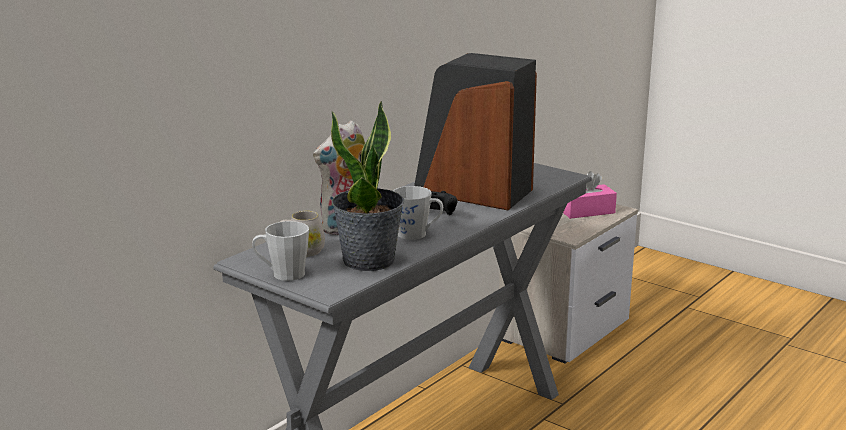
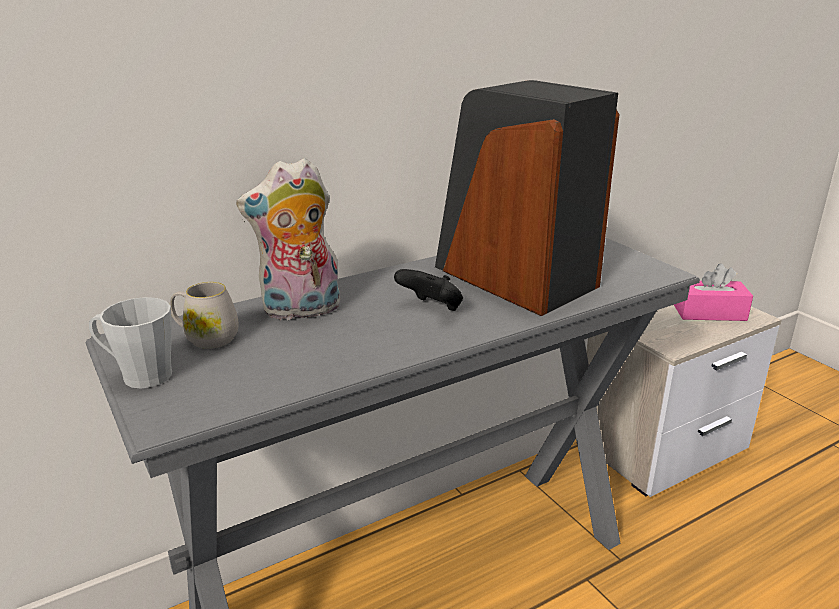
camera: 20 degrees right, 5 degrees up
potted plant [331,101,404,271] -> none
grey mug [393,186,443,240] -> none

